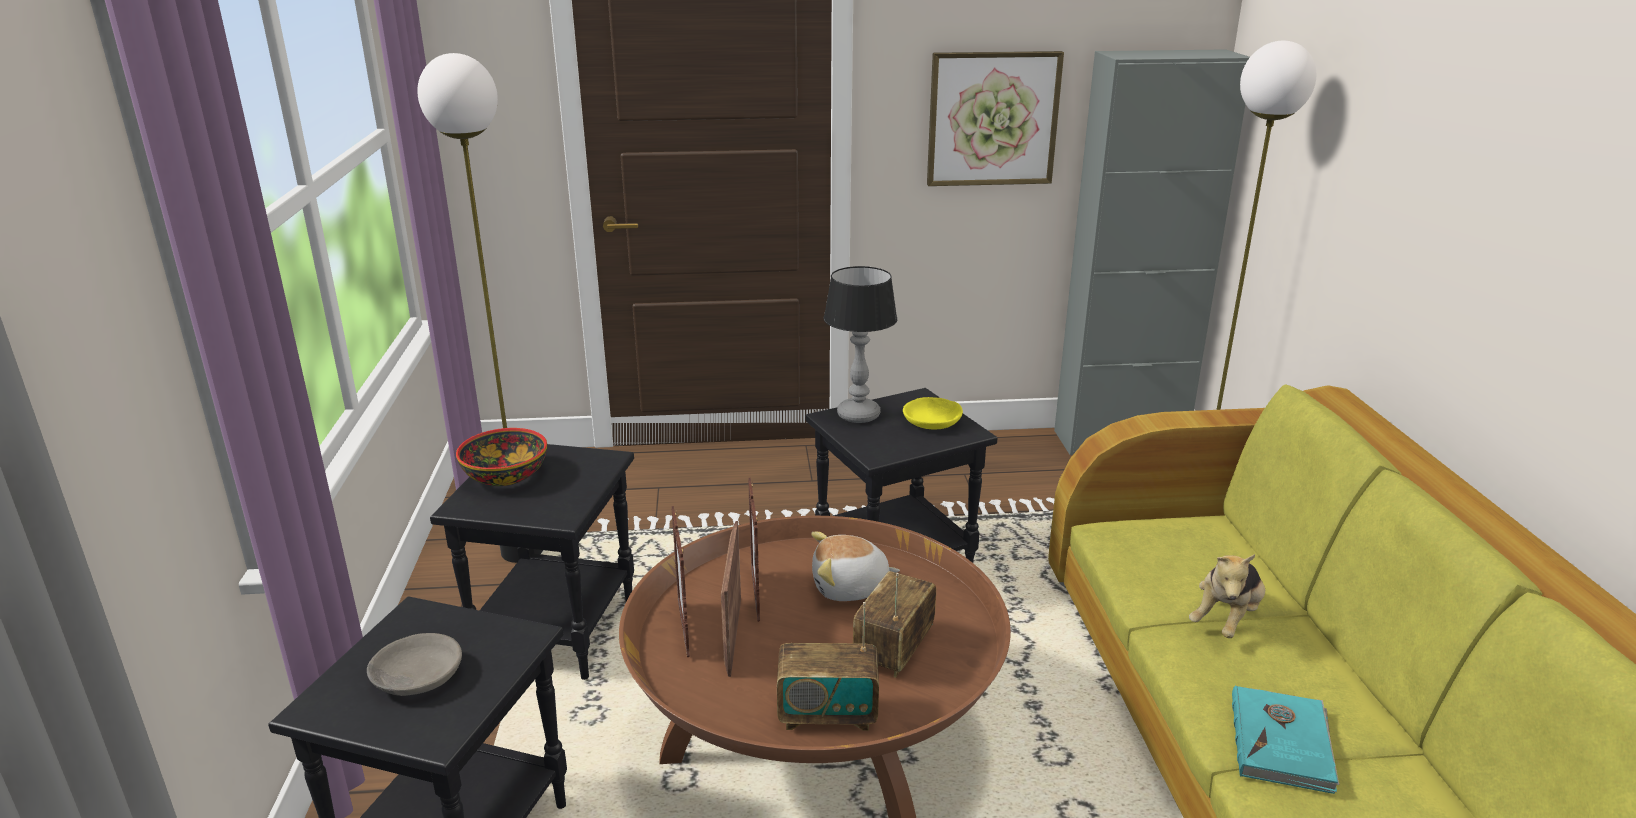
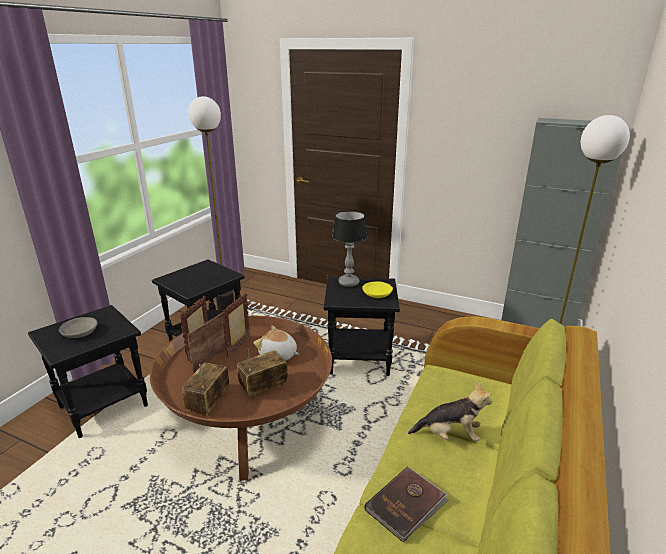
camera: 30 degrees right, 0 degrees up
bowl [456,428,547,486] -> none
radio [777,602,879,731] -> radio turned 75 degrees clockwise [182,363,229,416]
picture [927,51,1064,186] -> none
plush toy [1189,554,1265,638] -> plush toy turned 150 degrees counterclockwise [408,381,492,441]
turquoise book [1232,686,1339,794] -> brown book [364,467,449,542]

